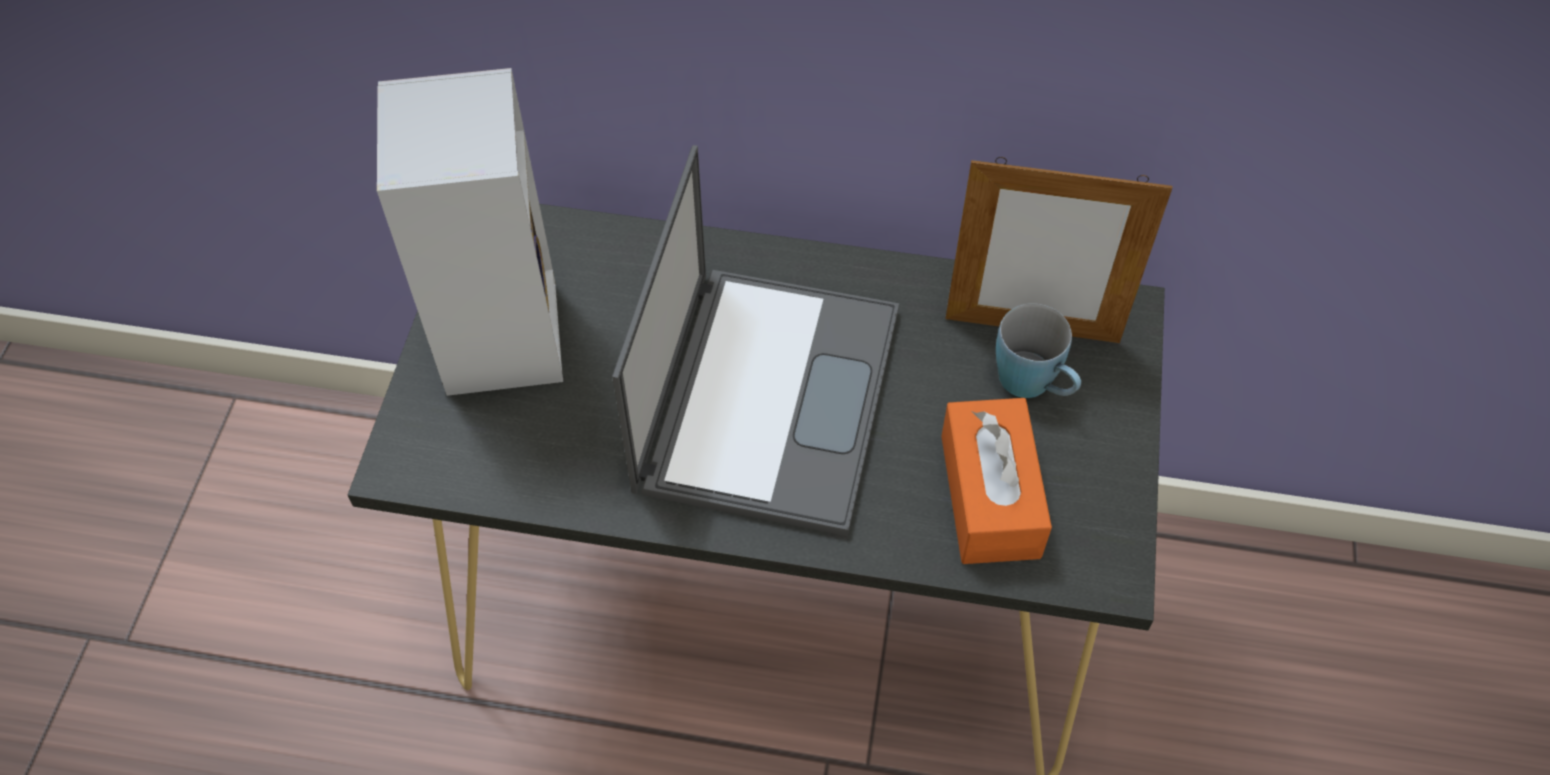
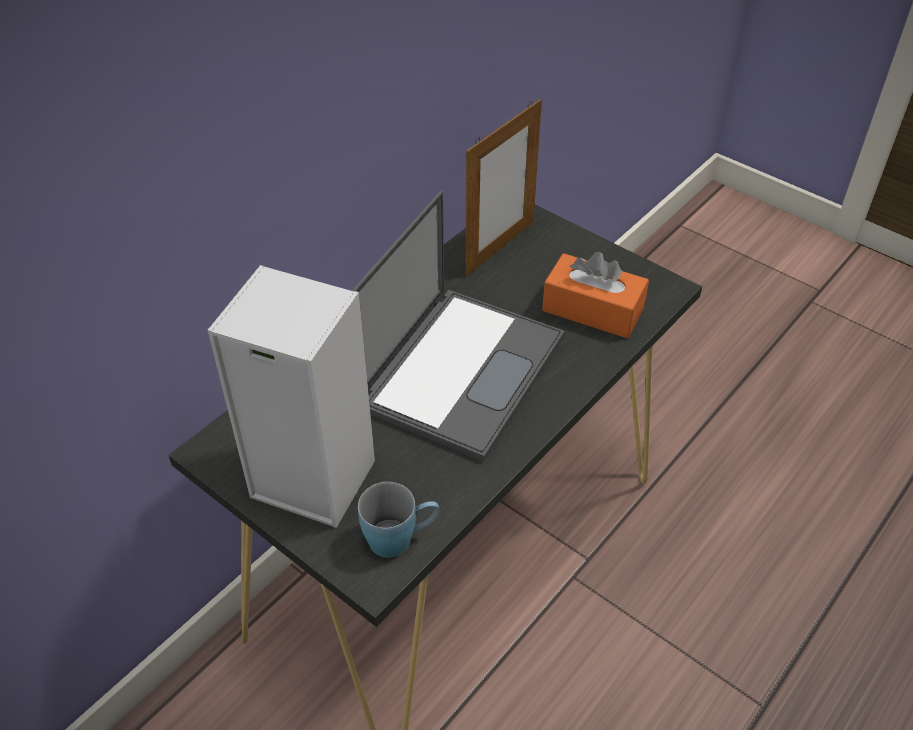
camera: 60 degrees left, 10 degrees down
laptop [612,145,899,536] -> laptop turned 75 degrees clockwise [351,191,565,462]
blue mug [996,303,1081,398] -> blue mug moved to [358,482,439,558]

